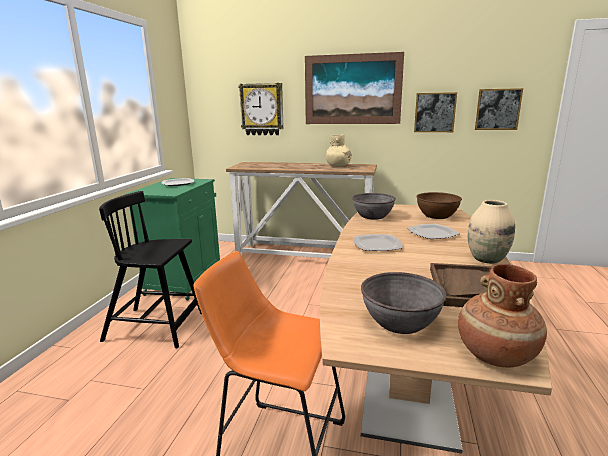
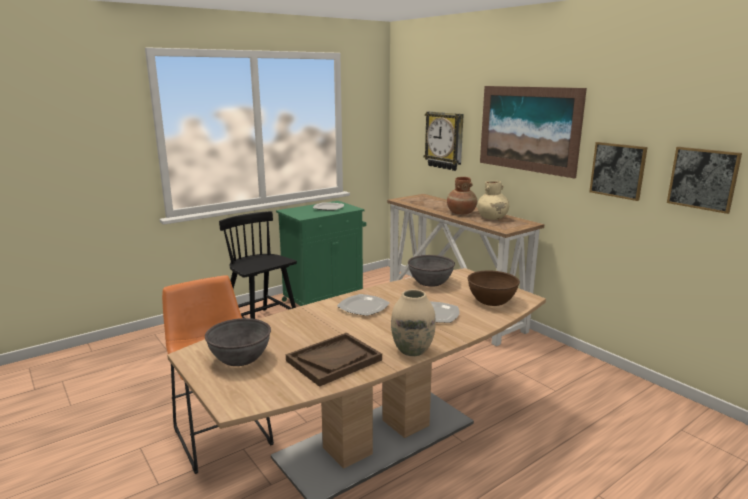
camera: 40 degrees right, 0 degrees up
brown vase [458,264,547,368] -> brown vase moved to [447,177,477,214]

